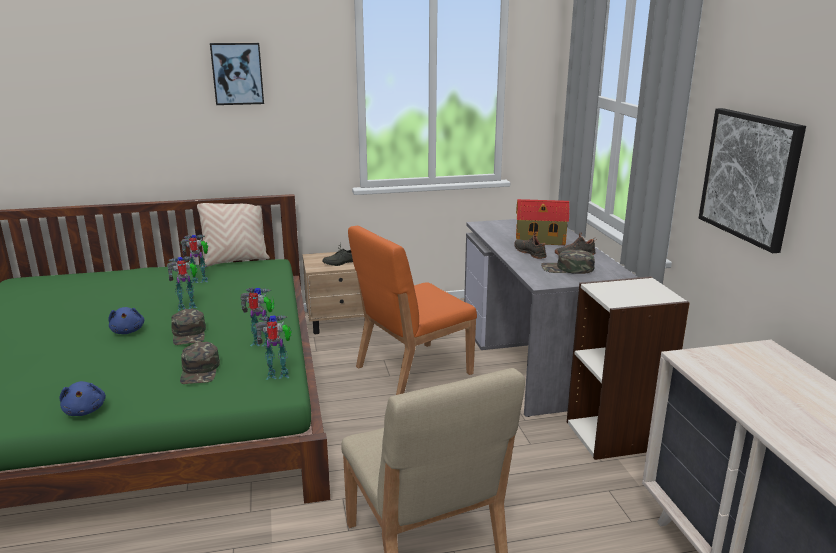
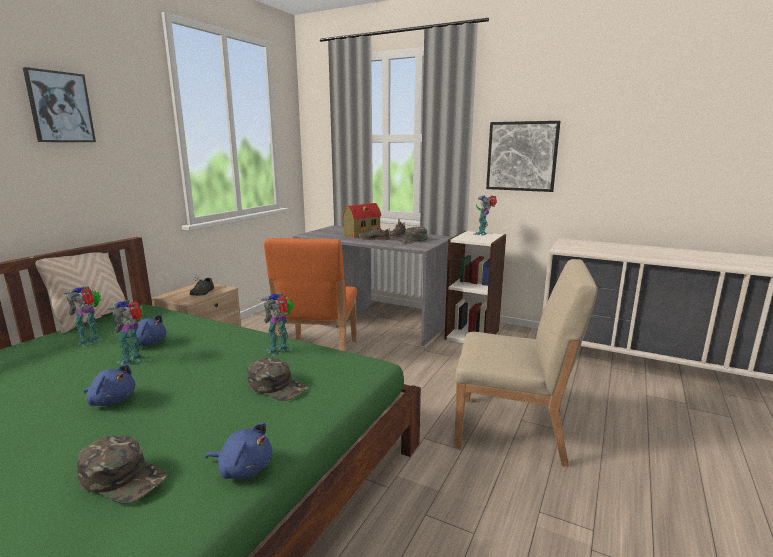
camera: 50 degrees left, 5 degrees down
green cap [171,309,206,345] -> green cap moved to [77,435,167,504]
toy robot [255,315,292,380] -> toy robot moved to [474,195,497,236]
none -> blue plush toy [126,314,167,346]

